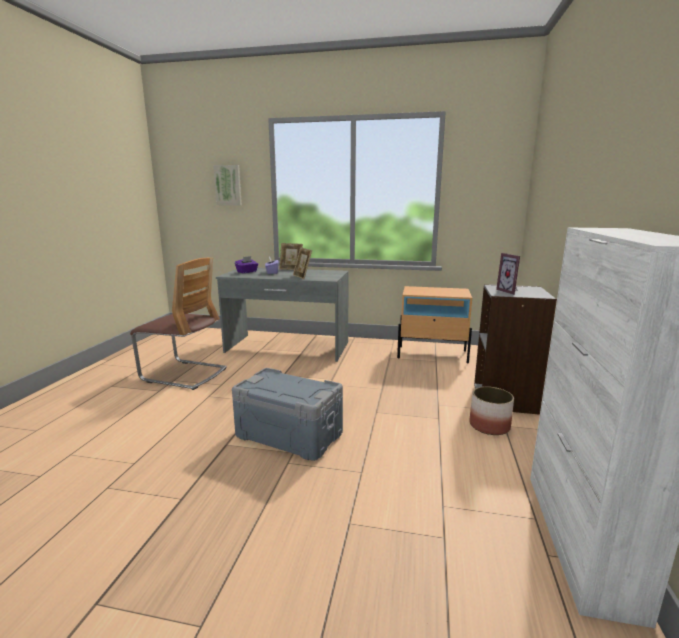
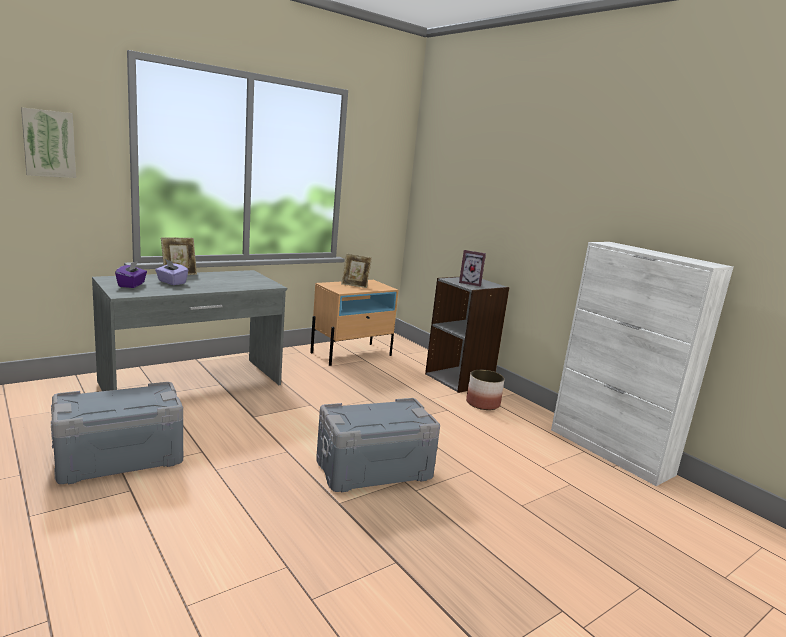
camera: 50 degrees left, 0 degrees up
chair [130,258,227,390] -> grey storage box [51,382,184,484]
picture frame [293,247,312,279] -> picture frame moved to [341,254,372,288]

